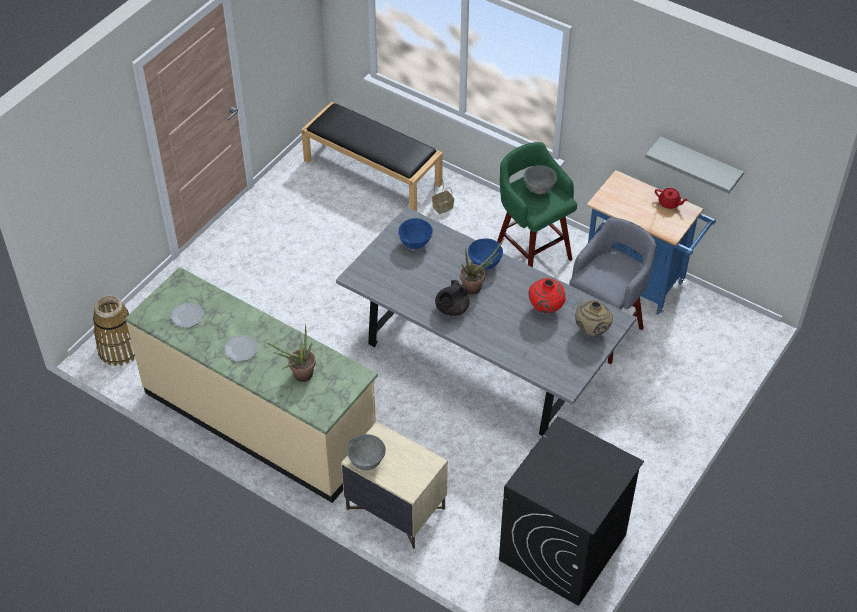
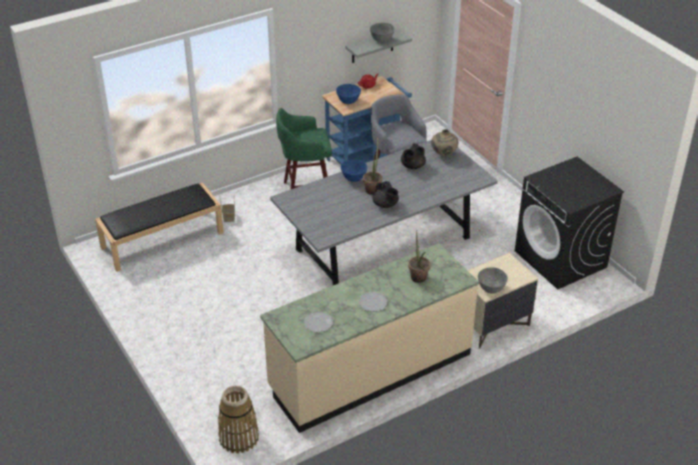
camera: 65 degrees left, 10 degrees down
blue bowl [398,218,433,249] -> blue bowl moved to [336,84,361,104]
grey bowl [523,165,557,194] -> grey bowl moved to [370,23,394,42]
red vase [529,278,566,313] -> black teapot [401,143,426,169]

